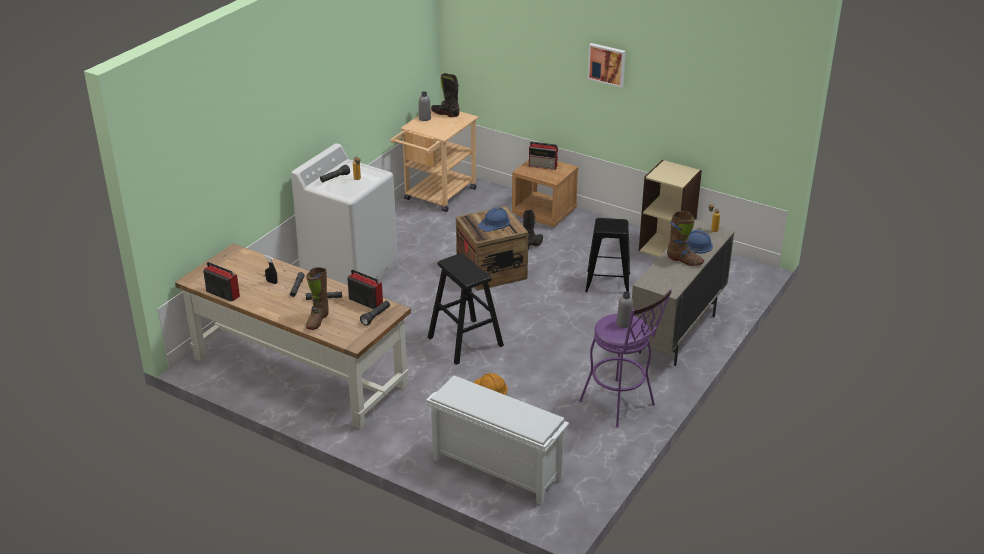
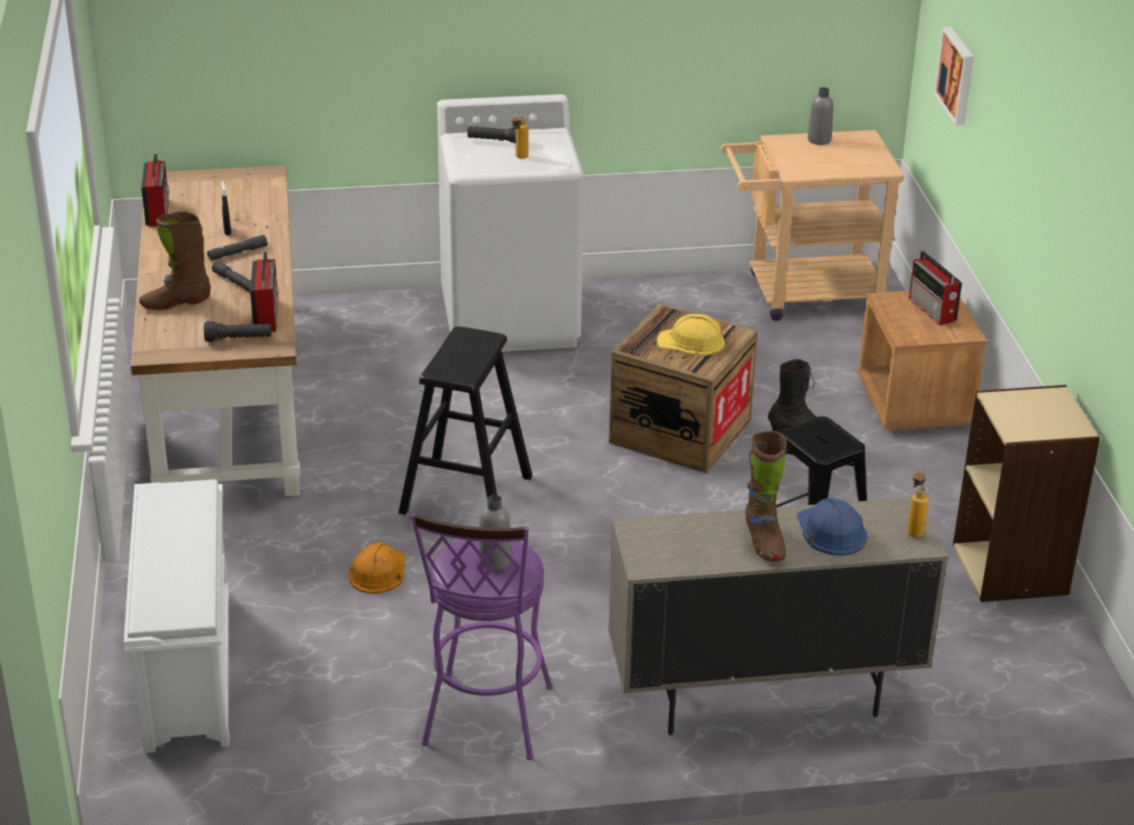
camera: 50 degrees right, 0 degrees up
black boot [431,73,459,117] -> none
blue hard hat [478,208,510,232] -> yellow hard hat [657,314,725,356]
picture [587,43,626,88] -> picture moved to [934,27,974,125]

